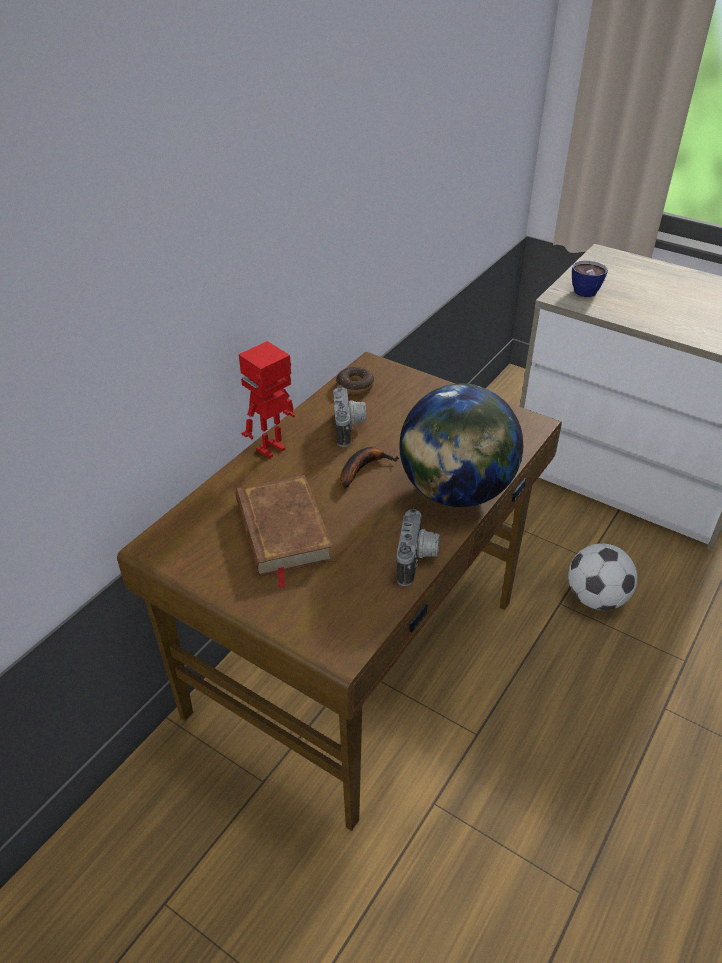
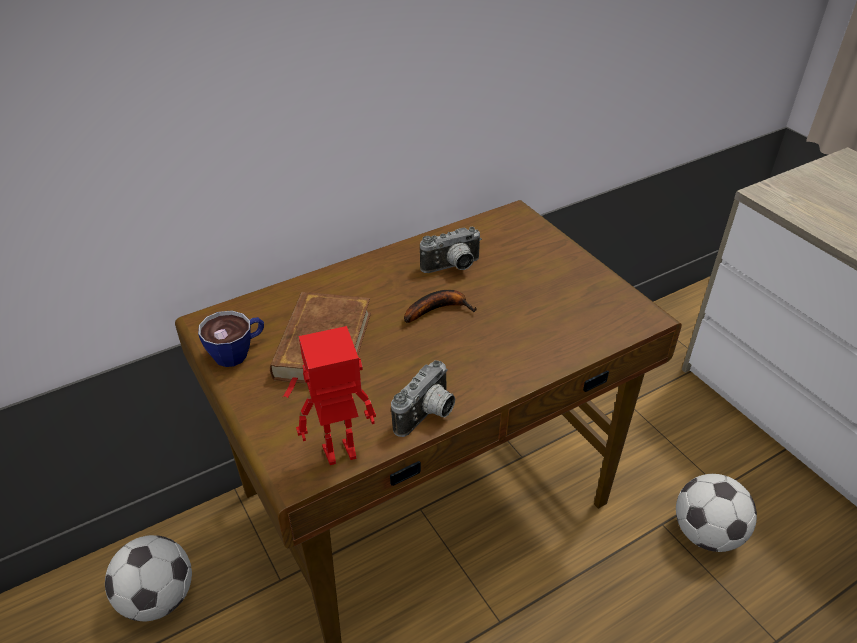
camera: 25 degrees right, 0 degrees up
toy robot [239,341,295,458] -> toy robot moved to [296,326,376,465]
camera [333,386,366,447] -> camera turned 45 degrees clockwise [420,227,482,273]
donut [336,367,374,394] -> none
globe [399,383,523,507] -> none
cup [572,261,608,297] -> cup moved to [198,310,264,367]
none -> football [105,535,192,622]

